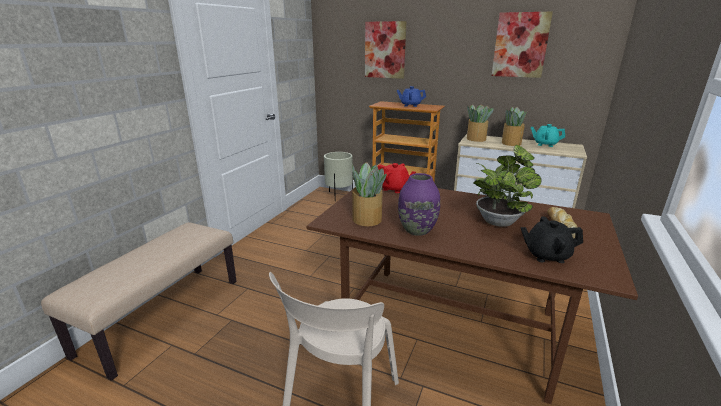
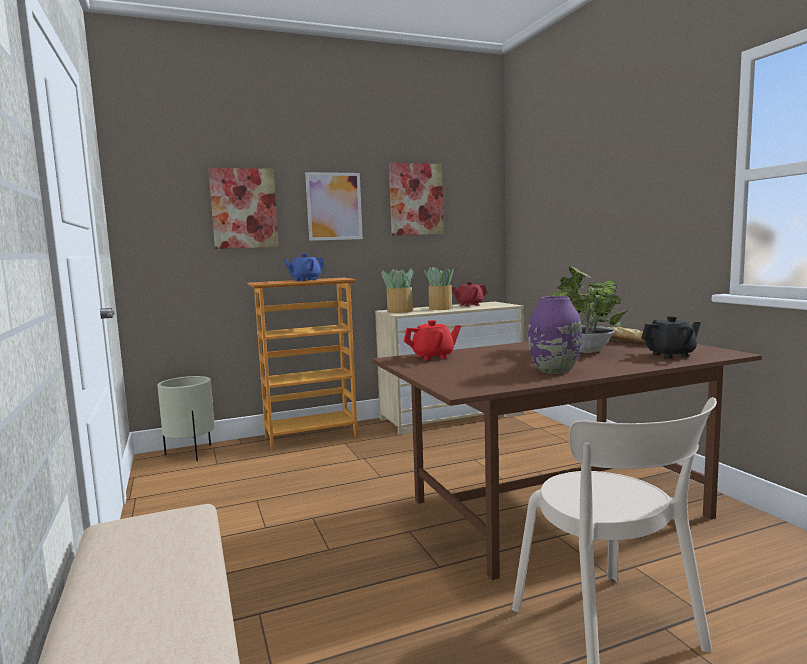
camera: 45 degrees left, 15 degrees down
potted plant [352,162,387,226] -> none
black teapot [521,216,583,263] -> black teapot turned 150 degrees counterclockwise [641,316,701,359]
turquoise teapot [531,124,565,147] -> red teapot [452,282,487,306]
none -> picture [305,172,363,241]

